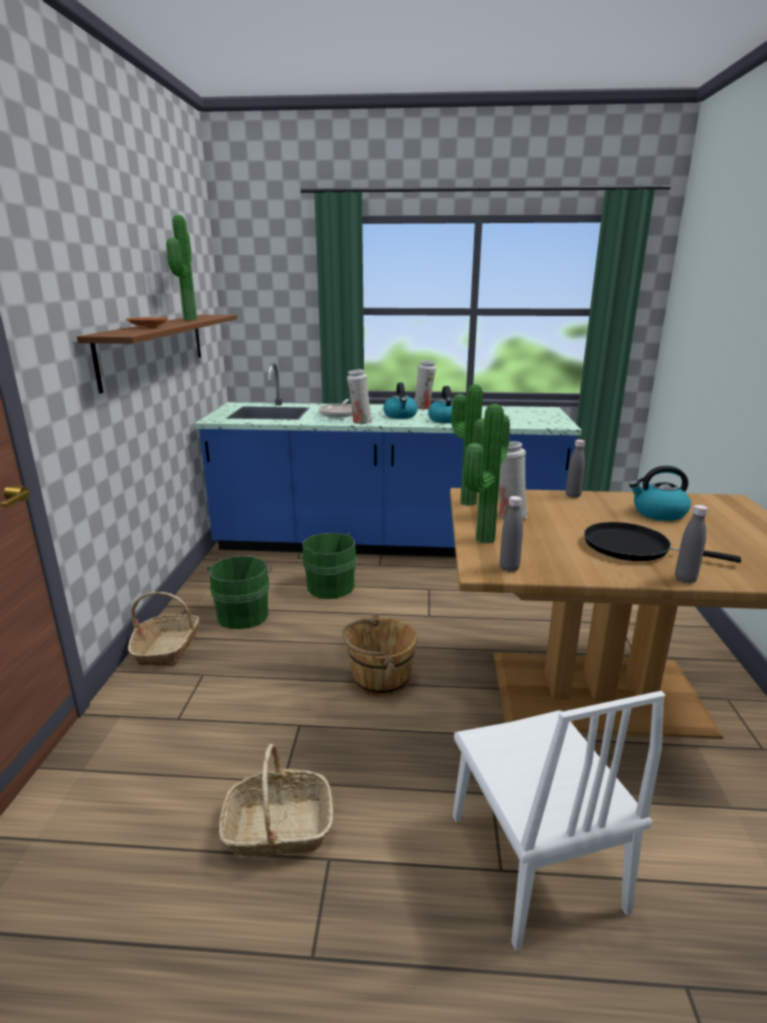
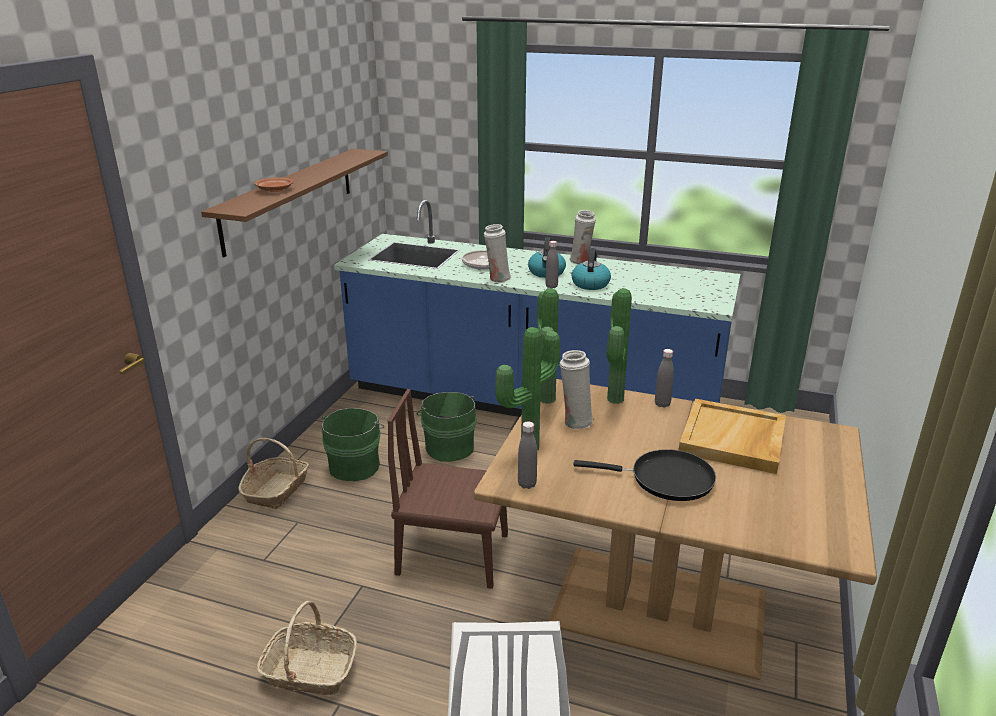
camera: 15 degrees right, 5 degrees up
potted plant [166,215,197,320] -> potted plant moved to [607,288,632,404]
brown bucket [342,615,417,696] -> brown chair [388,389,508,589]
black frying pan [584,522,741,563] -> black frying pan turned 150 degrees clockwise [573,449,716,501]
kettle [629,466,691,521] -> beige tray [679,399,786,474]
grey bottle [675,505,708,583] -> grey bottle moved to [546,241,559,288]

